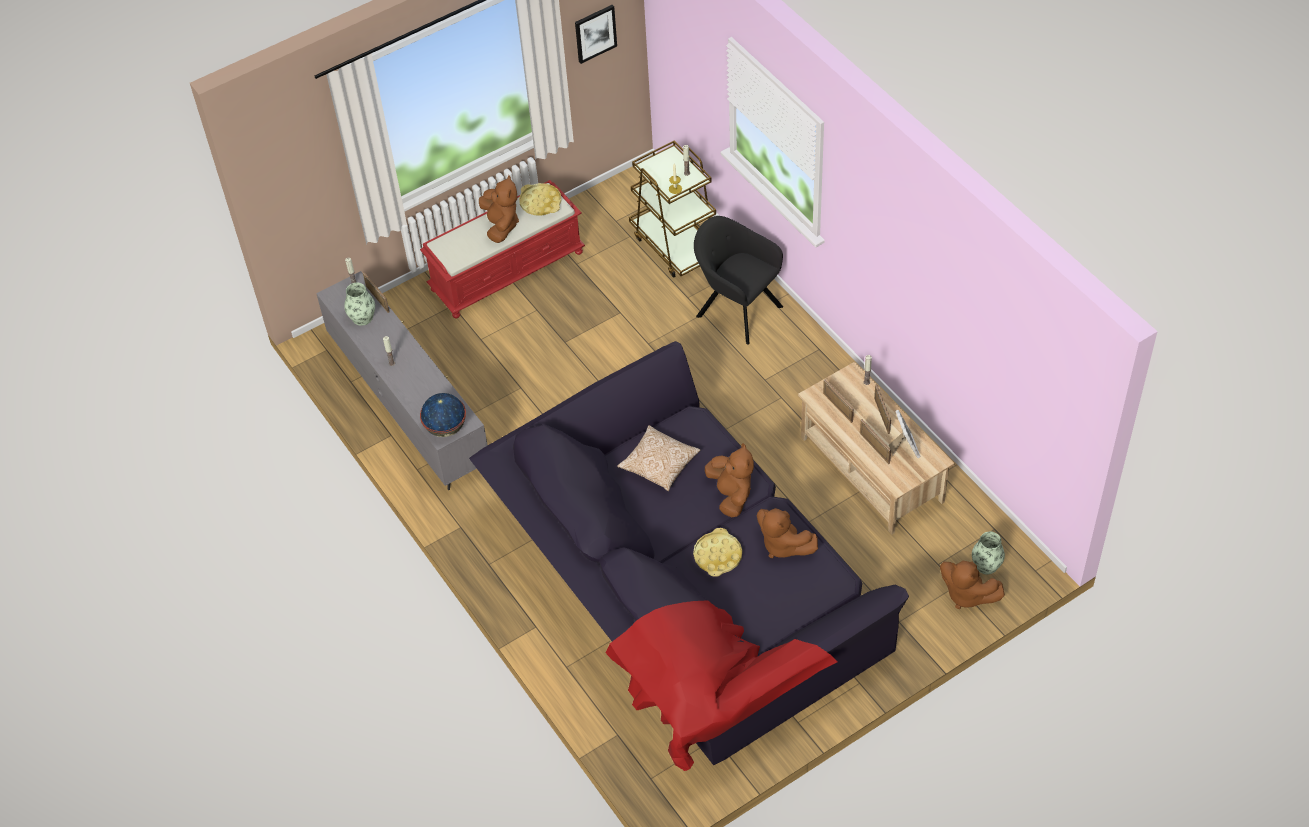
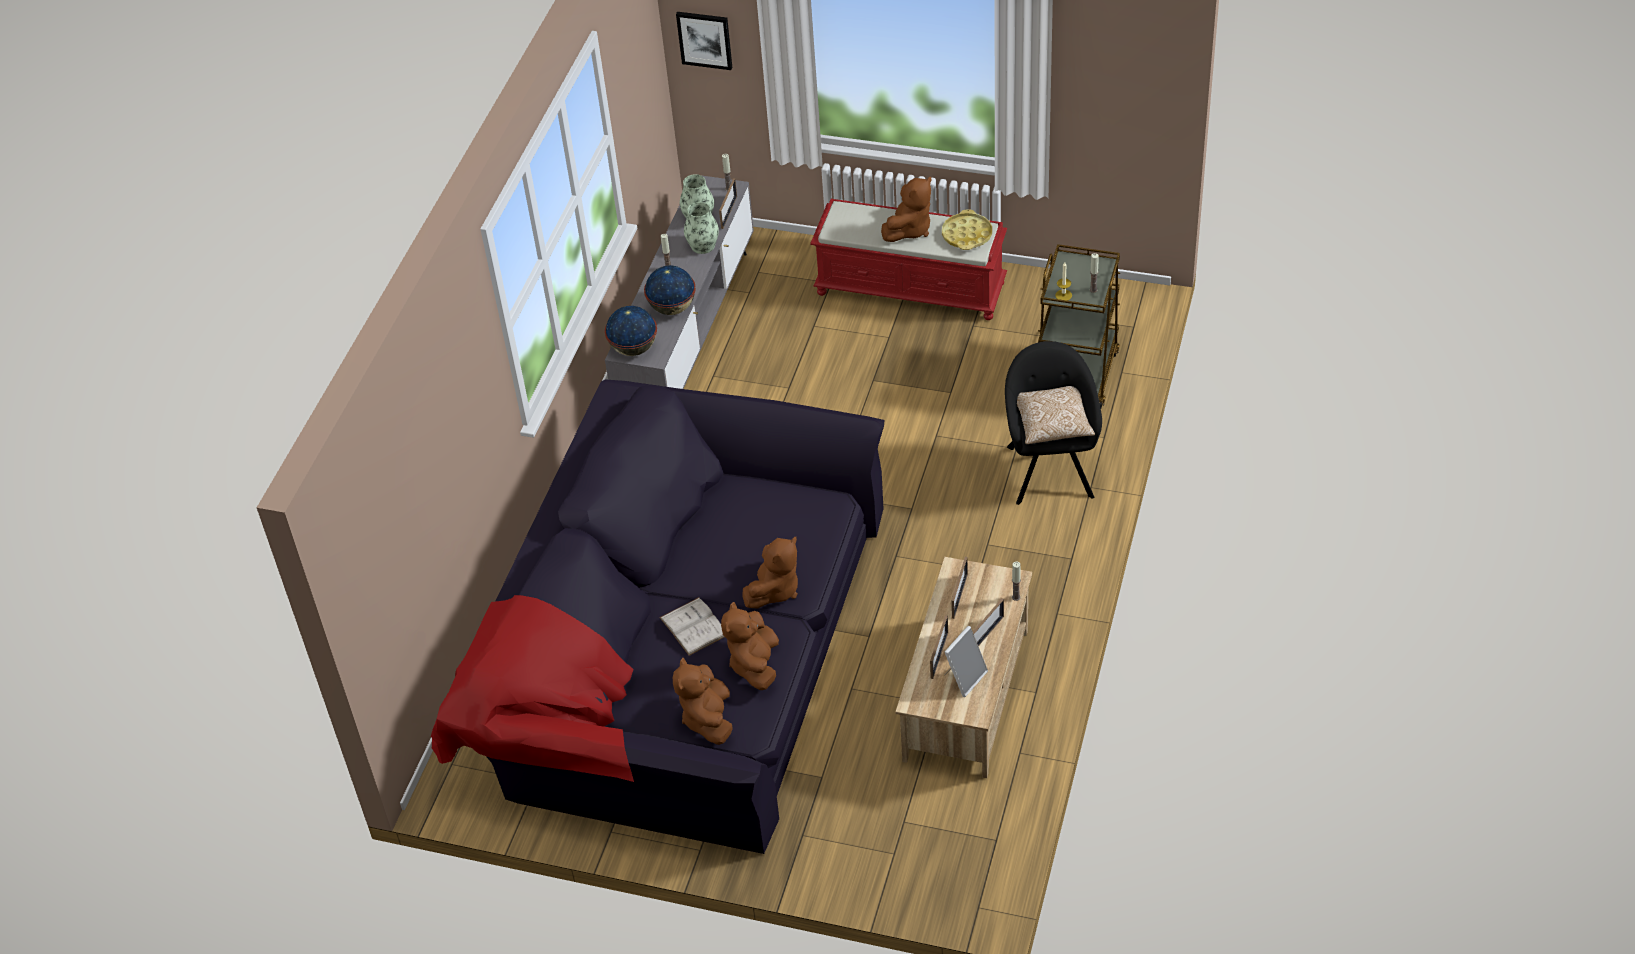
camera: 50 degrees right, 5 degrees down
picture [575,5,617,64] -> picture moved to [676,12,732,70]
pillow [617,425,700,491] -> pillow moved to [1017,386,1095,444]
yellow tray [693,528,742,577] -> white book [659,597,724,656]
brown plush toy [940,561,1005,609] -> brown plush toy moved to [673,658,733,745]
vase [972,532,1005,574] -> vase moved to [684,202,719,254]
none -> globe [644,265,696,315]

